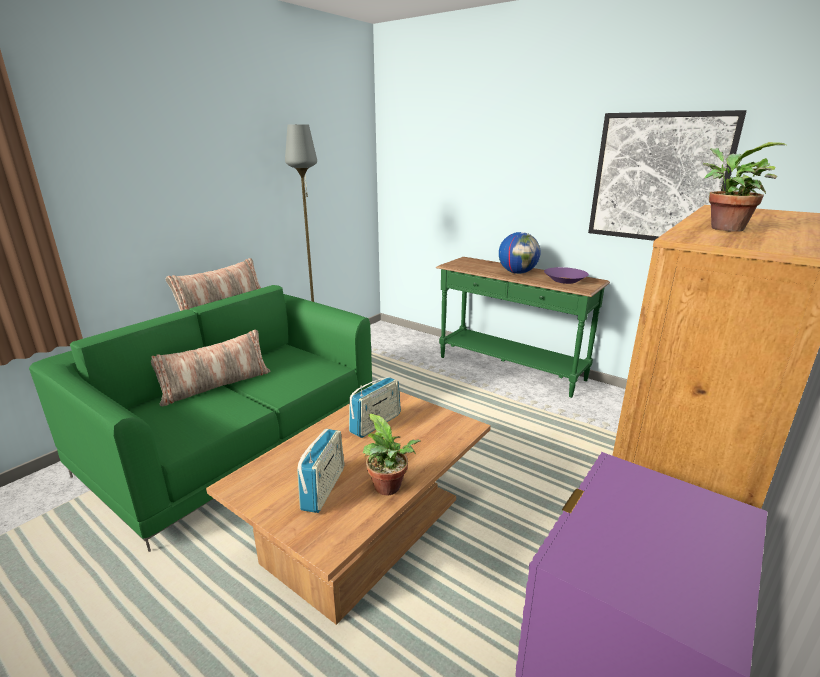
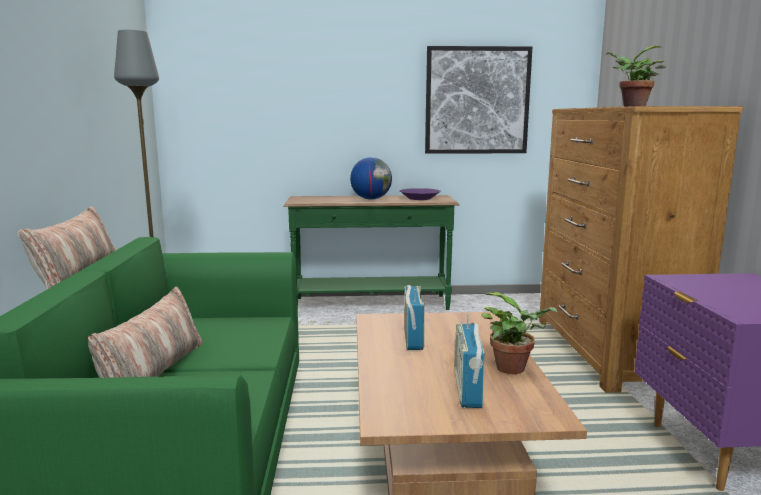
camera: 40 degrees left, 10 degrees down
radio [297,429,344,513] -> radio turned 150 degrees counterclockwise [455,314,485,408]

